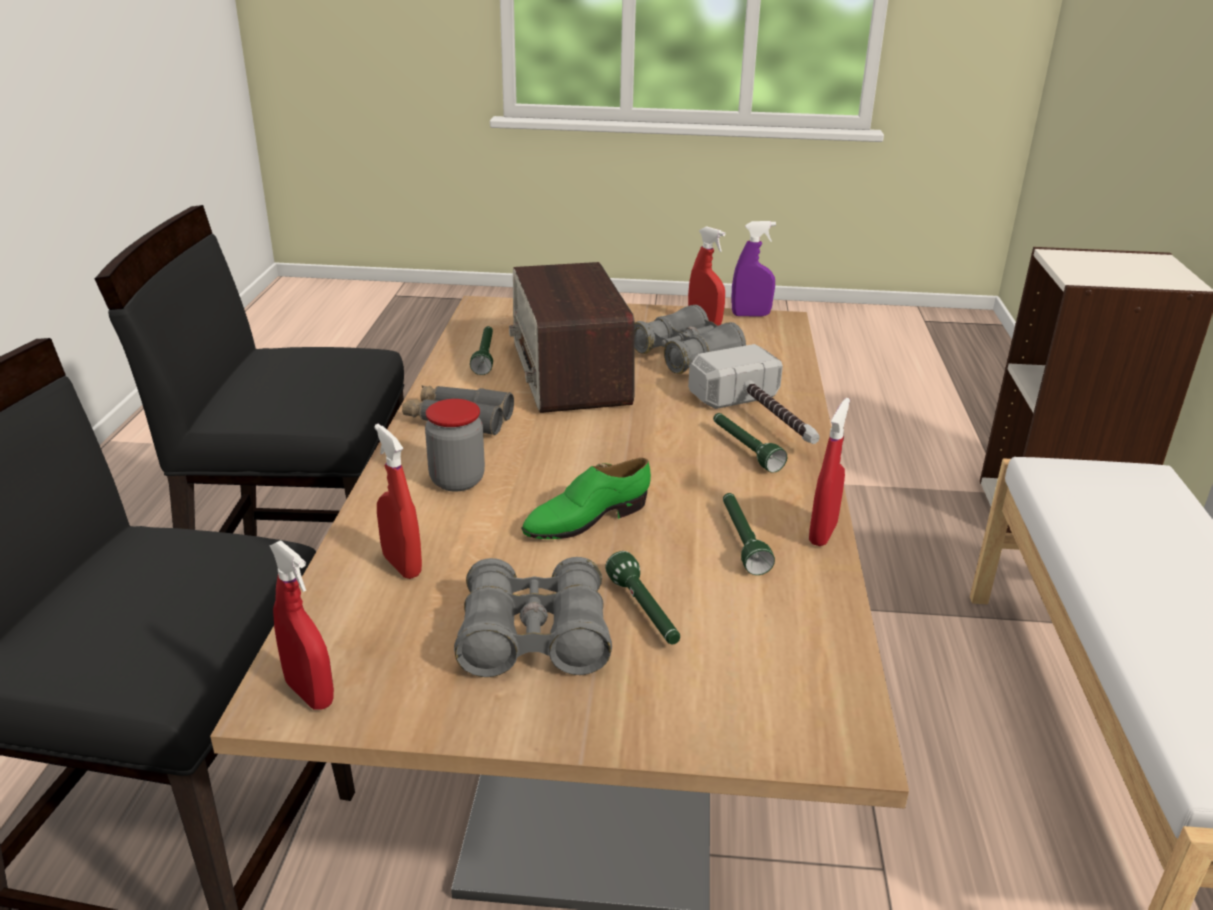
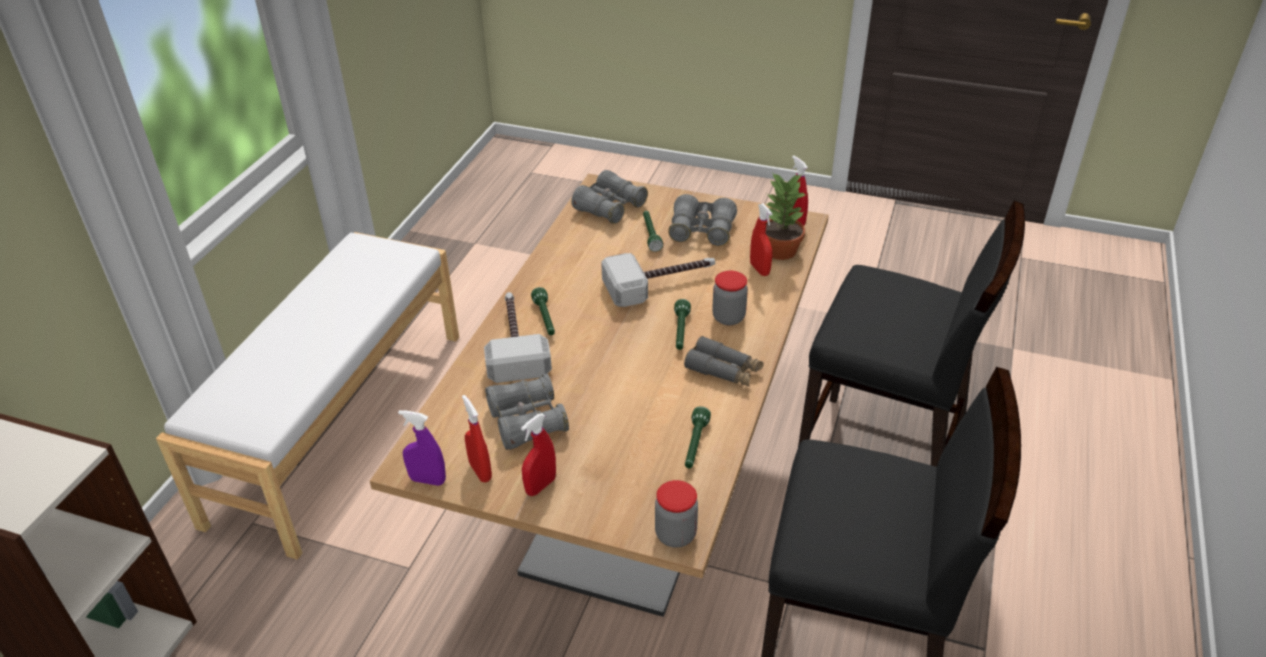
camera: 165 degrees left, 10 degrees up
radio [509,262,635,413] -> none
green shoe [521,458,651,539] -> hammer [601,253,715,307]
green flashlight [723,493,775,575] -> green flashlight moved to [674,299,691,350]
red spray bottle [809,398,850,546] -> red spray bottle moved to [521,413,556,496]
none -> grey binoculars [571,170,648,224]
none -> jar [655,480,698,547]
none -> potted plant [766,172,806,260]

